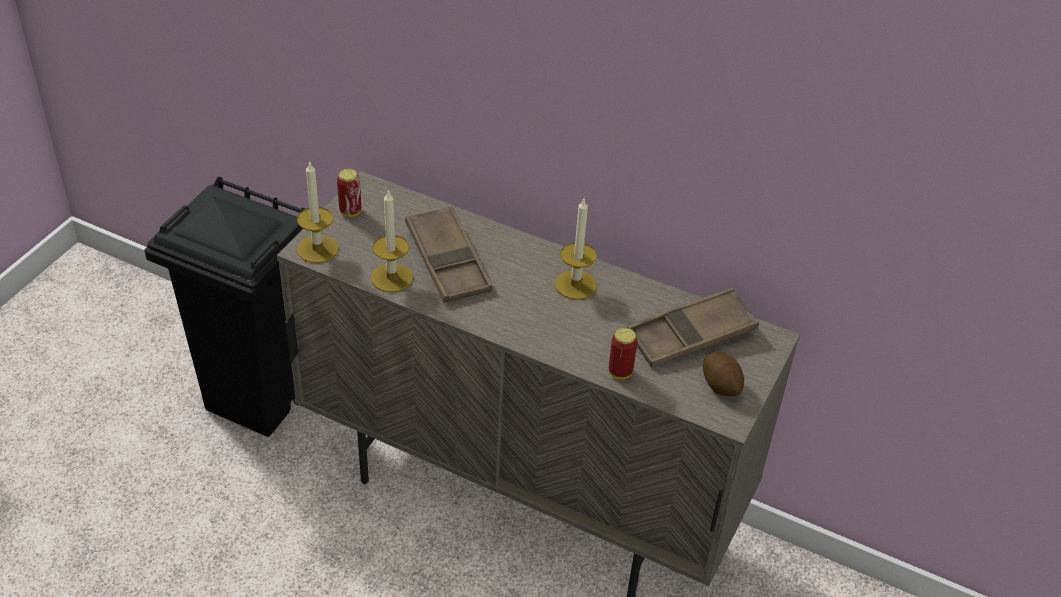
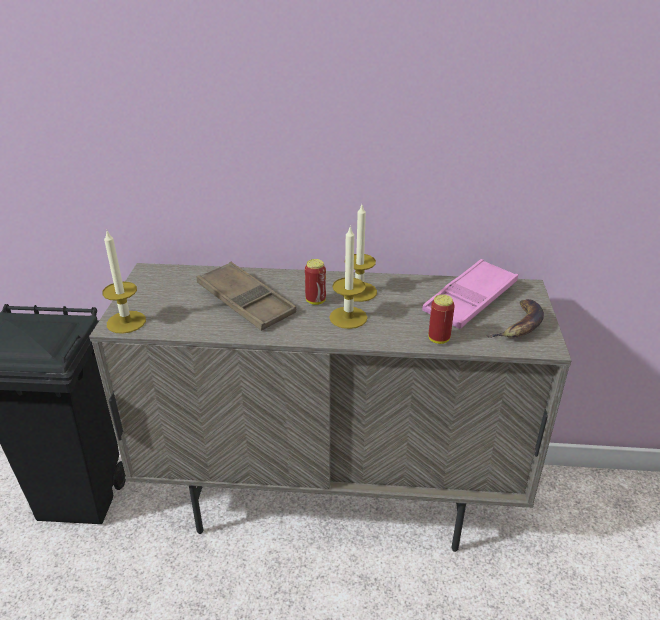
camera: 20 degrees left, 10 degrees down
can [337,169,361,217] -> can moved to [305,259,326,305]
candle [371,189,413,293] -> candle moved to [329,225,368,329]
brown tray [627,288,759,368] -> pink tray [422,259,518,329]
potato [703,351,744,396] -> banana [487,299,544,338]

